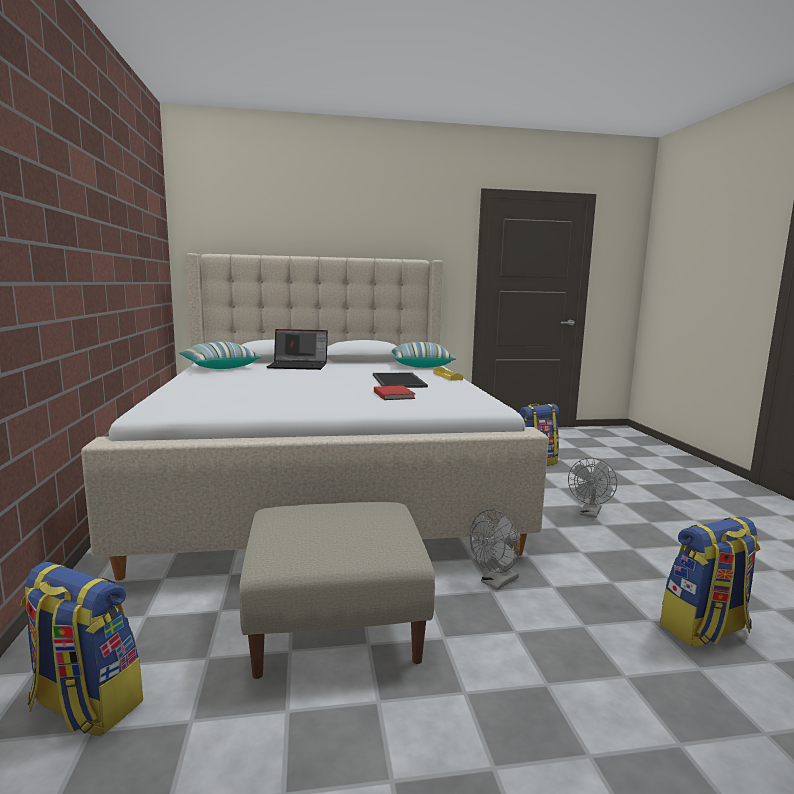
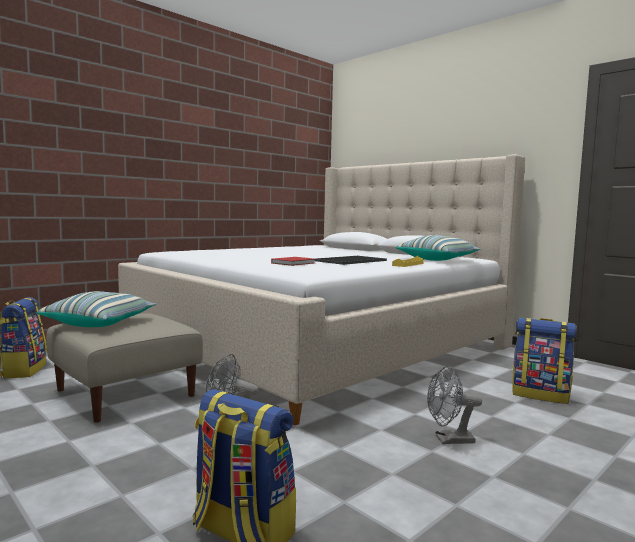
camera: 55 degrees right, 5 degrees down
pillow [179,342,261,369] -> pillow moved to [36,291,156,327]
laptop [267,329,328,370] -> none

